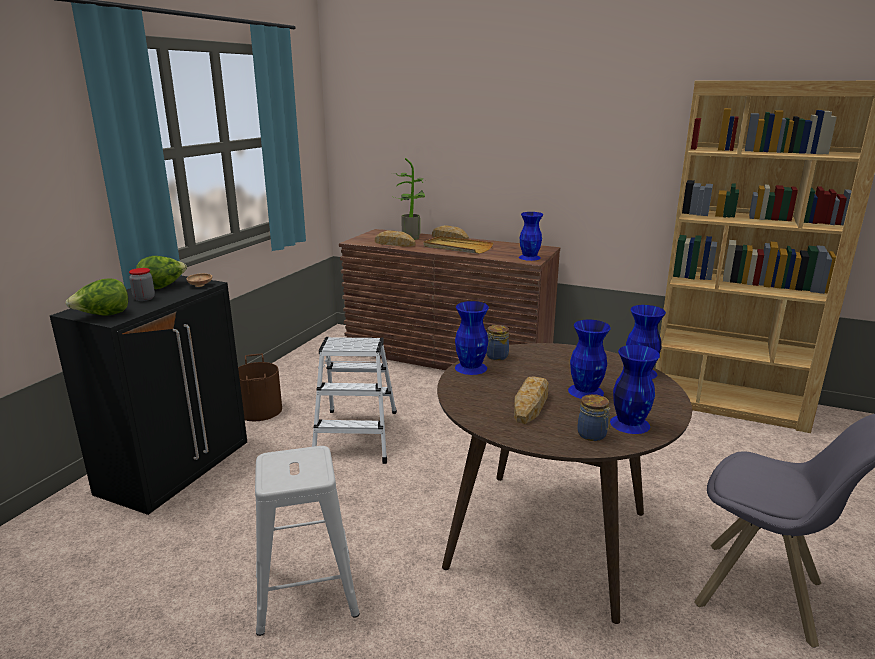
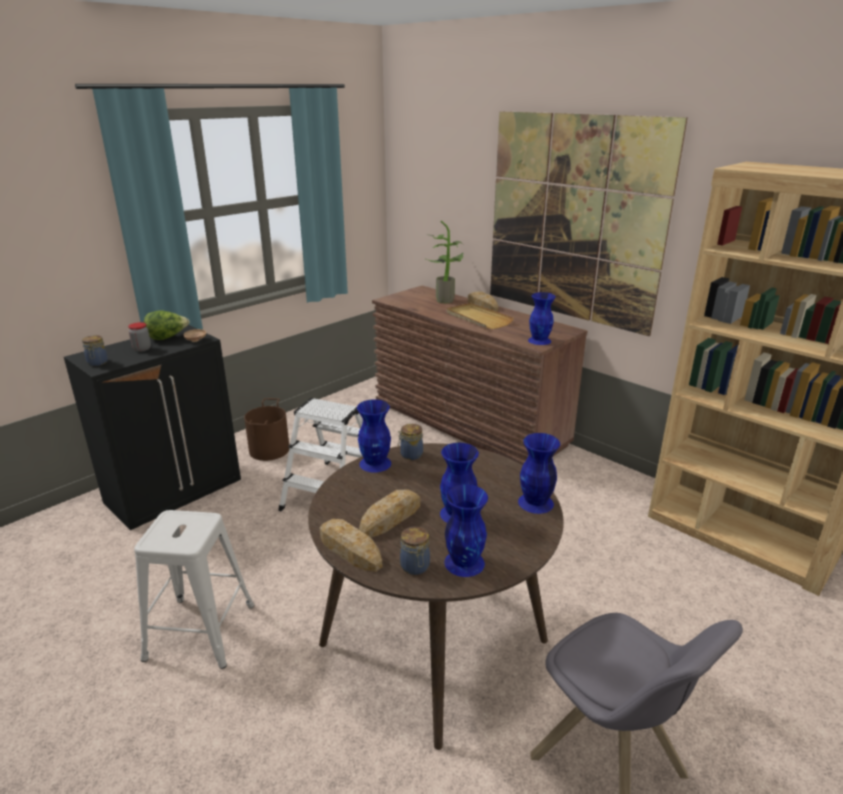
camera: 20 degrees right, 5 degrees up
lettuce [65,278,128,316] -> jar [82,335,108,366]
bread [375,230,415,247] -> bread moved to [319,519,382,572]
none -> picture [490,111,688,336]

